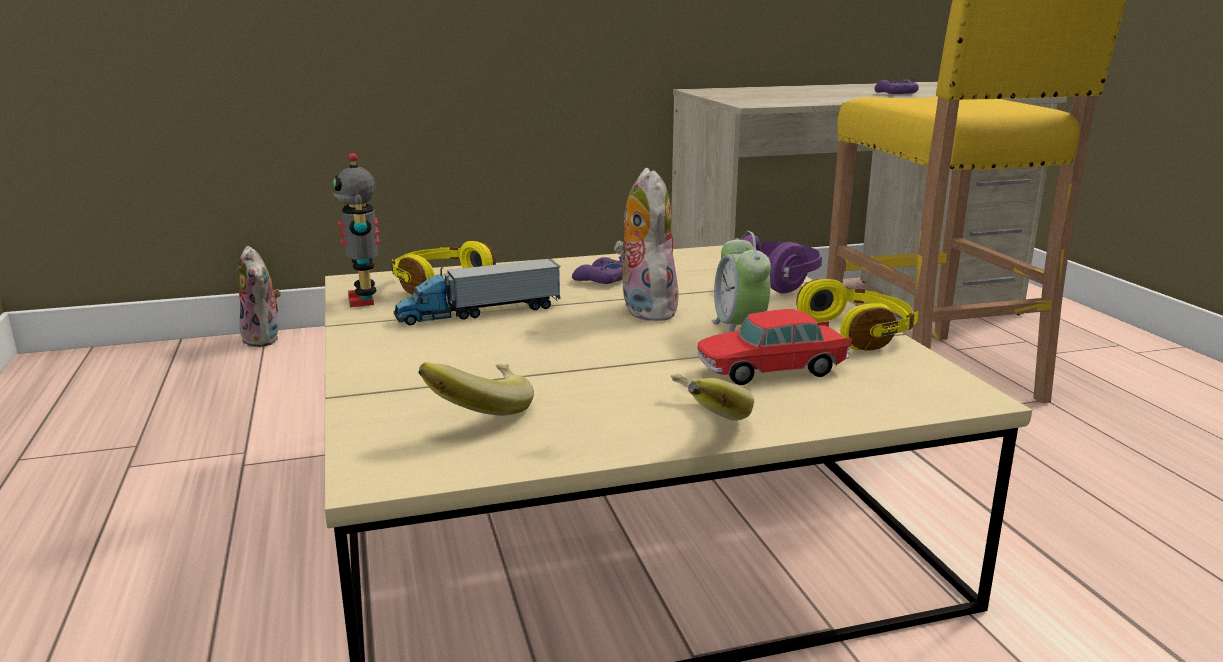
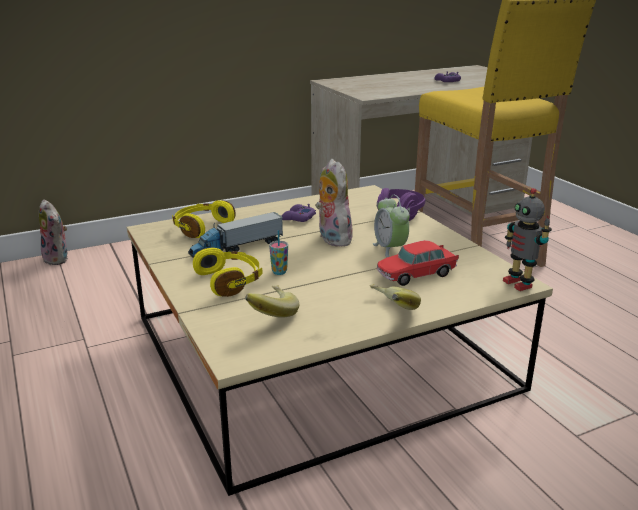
camera: 10 degrees left, 5 degrees up
toy robot [333,153,380,307] -> toy robot moved to [503,188,552,291]
yellow headphones [796,279,918,351] -> yellow headphones moved to [193,247,263,297]
none -> cup [269,230,288,275]

